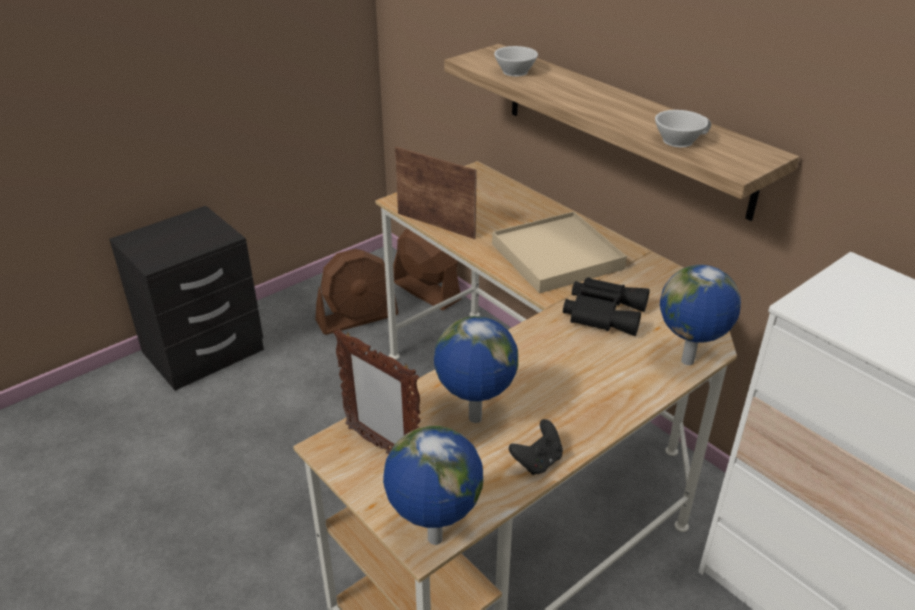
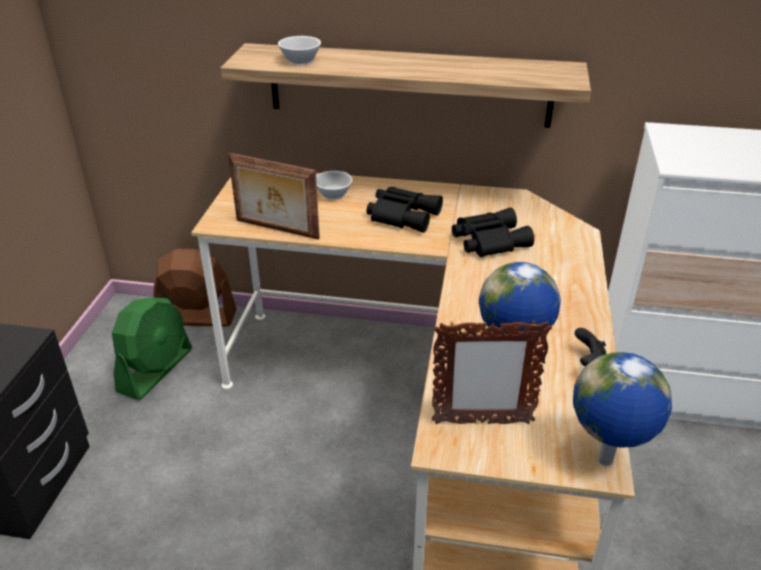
camera: 40 degrees left, 0 degrees up
brown fan [315,249,398,335] -> green fan [112,297,192,400]
picture frame [395,147,477,239] -> picture frame turned 150 degrees counterclockwise [228,153,320,240]
beige tray [492,212,627,293] -> black binoculars [366,187,443,233]
white cup [655,110,711,147] -> white cup moved to [316,171,353,200]
globe [660,265,741,365] -> none

